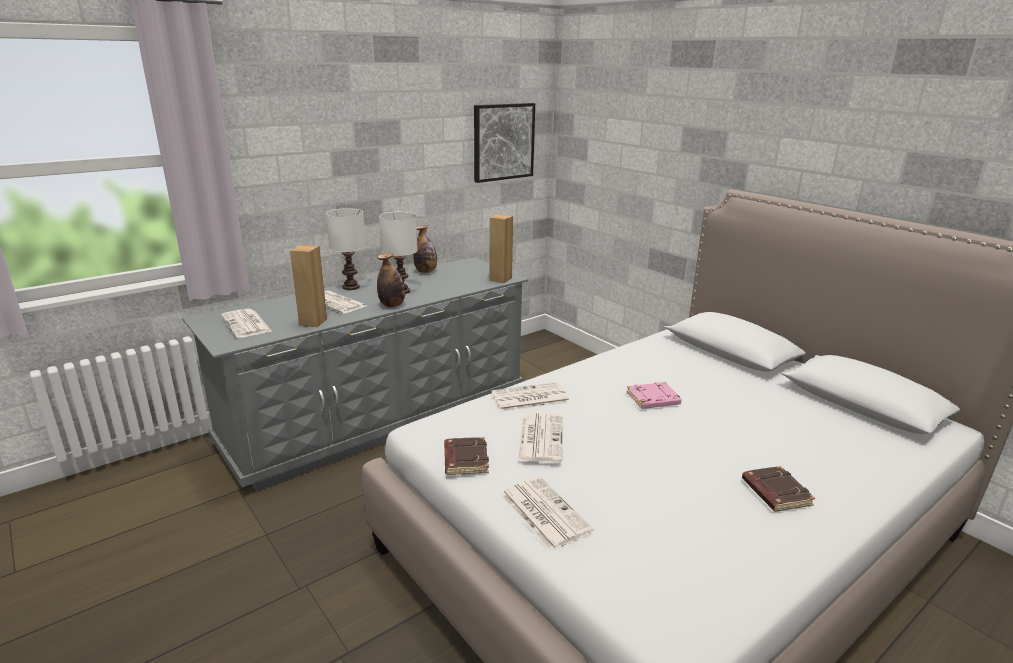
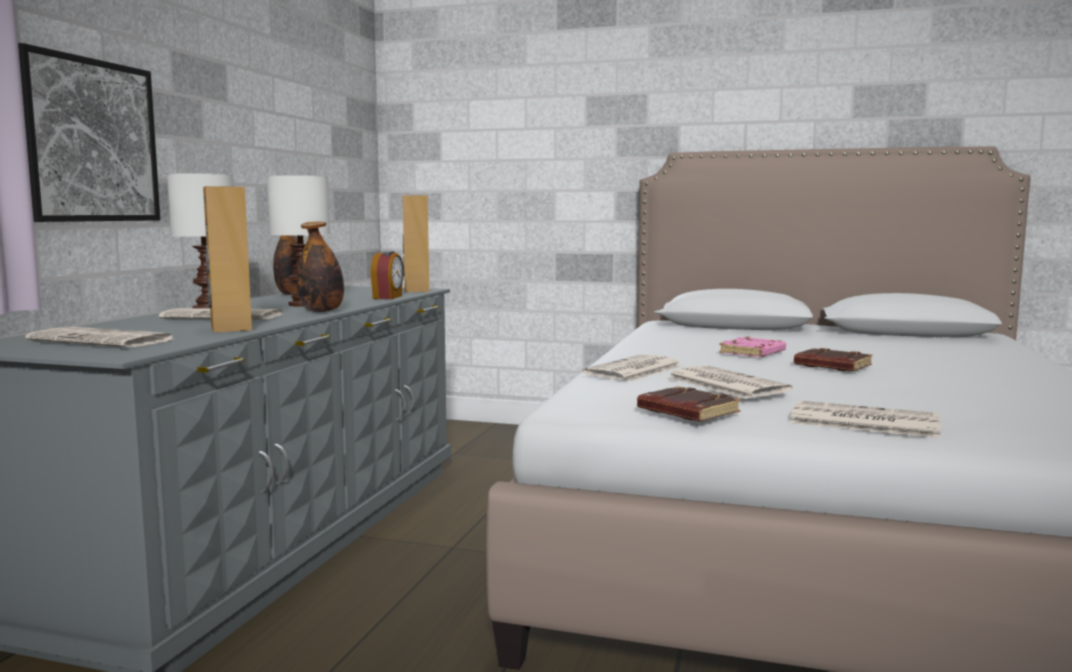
camera: 35 degrees left, 15 degrees down
picture [474,103,535,183] -> picture moved to [18,43,160,222]
brown book [742,466,815,512] -> brown book moved to [794,348,872,371]
none -> alarm clock [370,251,404,299]

